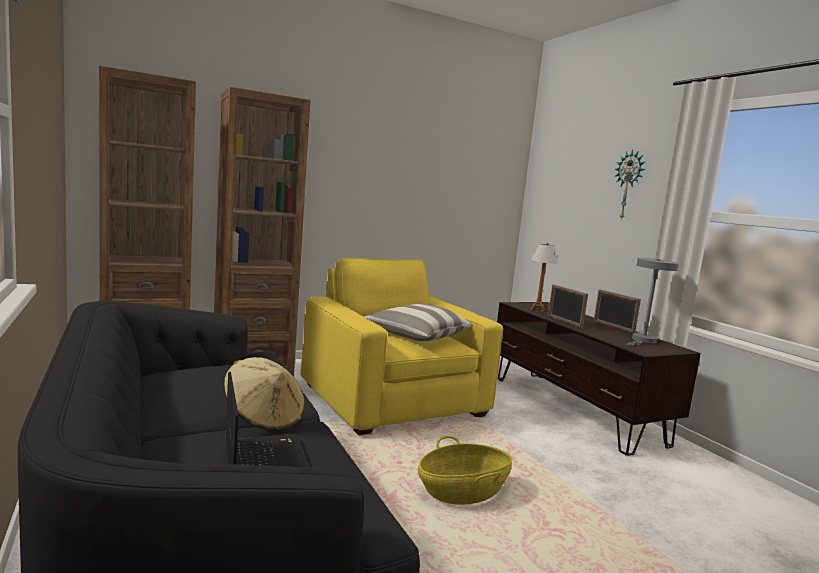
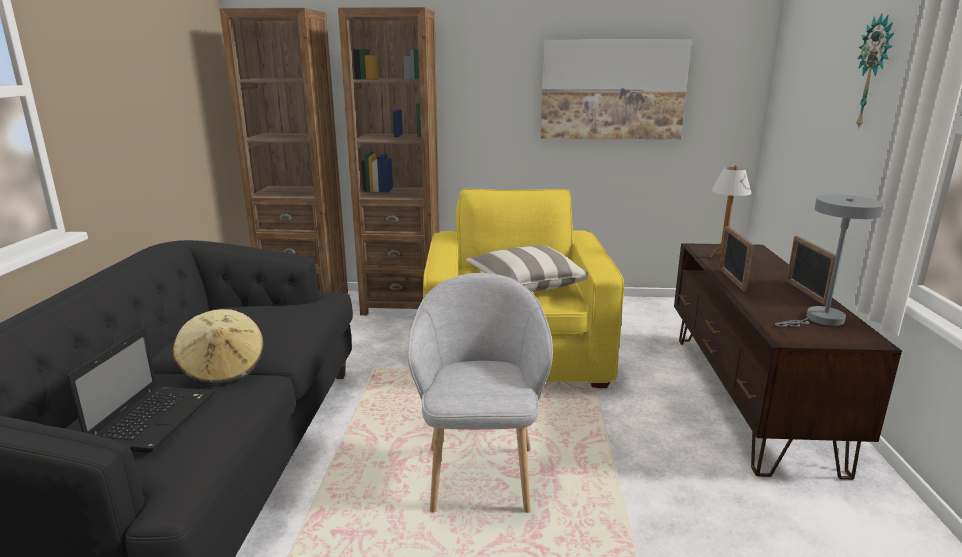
camera: 30 degrees right, 10 degrees up
basket [418,436,512,505] -> grey armchair [407,273,553,513]
none -> picture [541,39,692,139]

